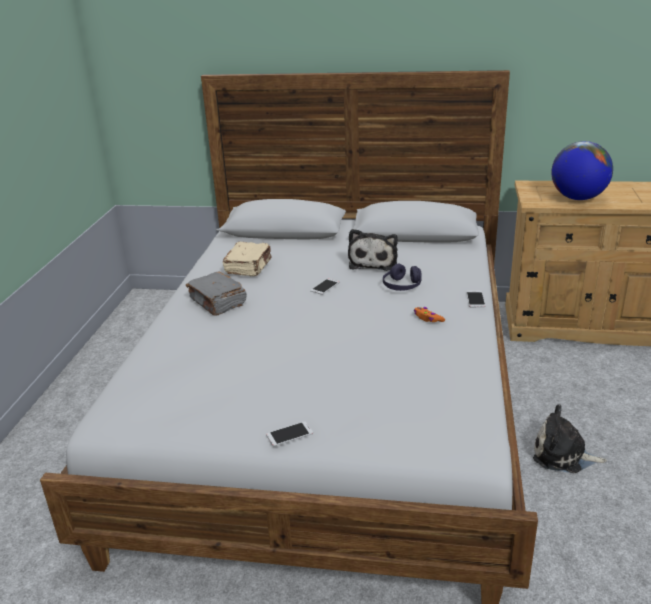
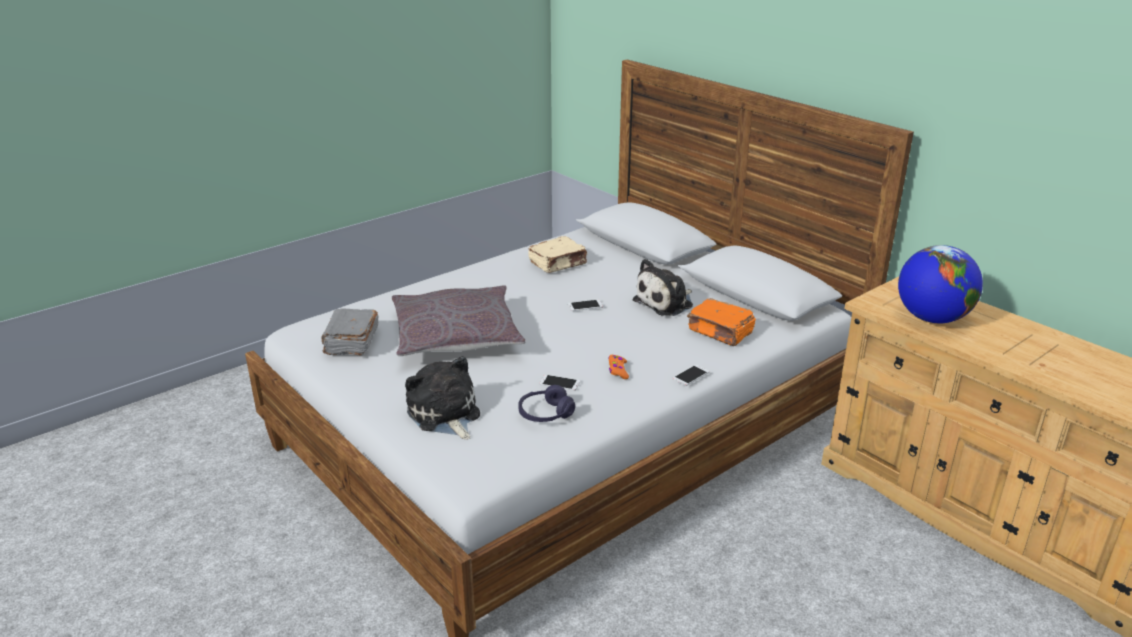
camera: 40 degrees right, 0 degrees up
grey book [186,272,247,316] -> grey book moved to [321,309,378,356]
phone [266,421,313,446] -> phone moved to [539,375,580,391]
purple headphones [383,264,422,291] -> purple headphones moved to [518,385,575,422]
plush toy [533,404,607,473] -> plush toy moved to [405,356,480,440]
none -> grey pillow [392,285,526,356]
none -> orange book [687,298,756,346]

